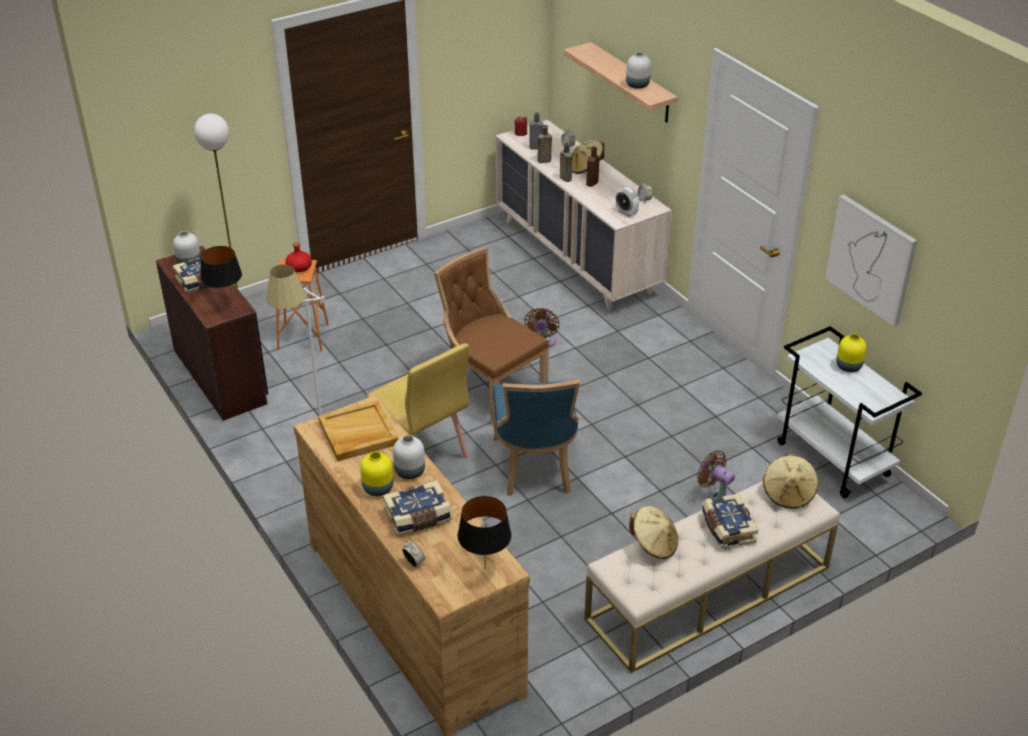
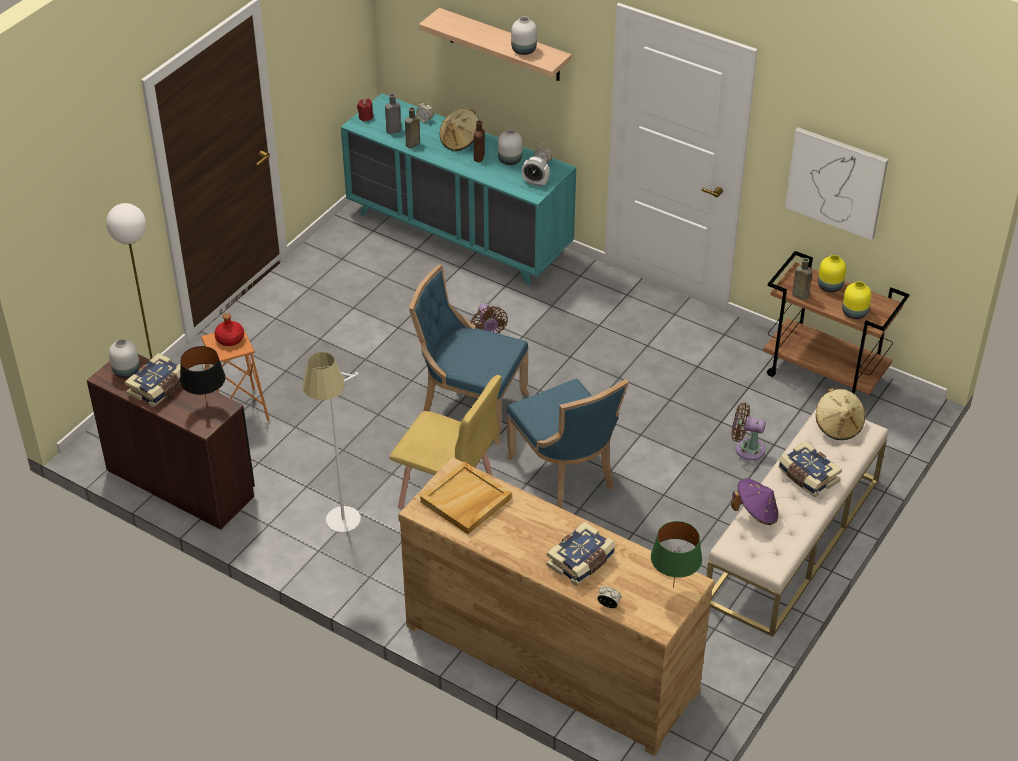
camera: 25 degrees left, 5 degrees up
yellow vase [360,451,393,496] -> yellow vase moved to [842,281,871,319]
white vase [393,435,425,479] -> white vase moved to [498,129,522,165]
brown chair [434,247,549,426] -> blue chair [409,264,529,445]
black table lamp [457,496,512,569] -> green table lamp [651,521,702,588]
beige dresser [496,120,672,310] -> turquoise dresser [341,93,576,285]
brown bottle [560,142,572,182] -> brown bottle moved to [792,258,813,300]
beige hat [629,506,678,559] -> purple hat [731,478,778,525]
white cart [777,326,922,499] -> brown cart [763,251,910,394]

